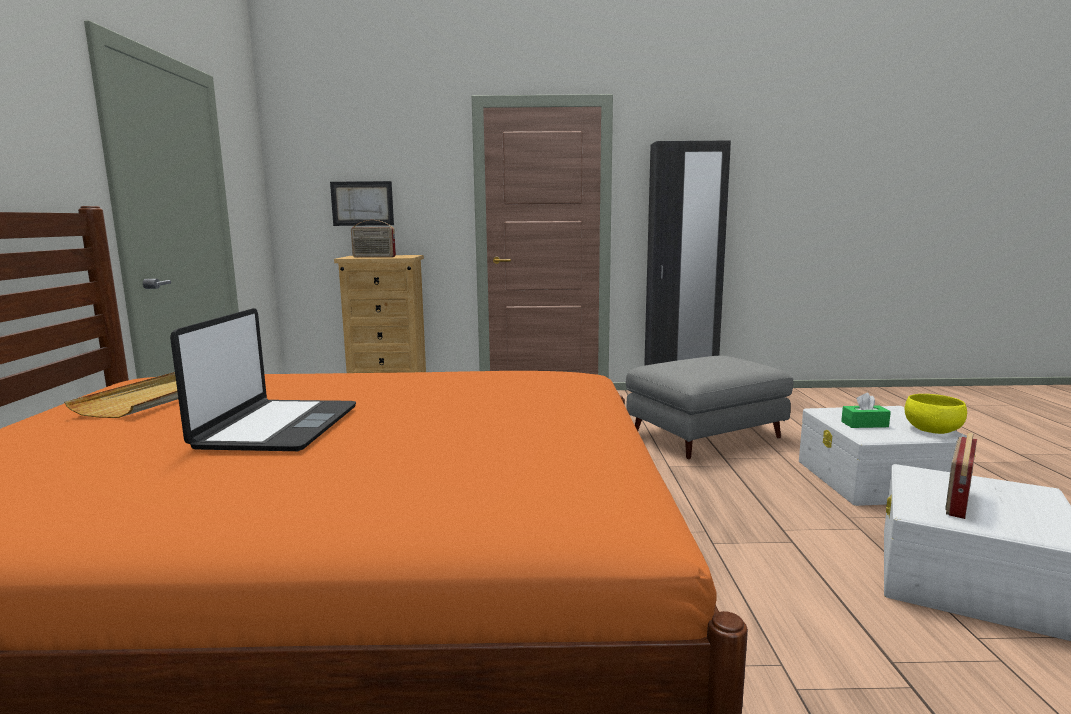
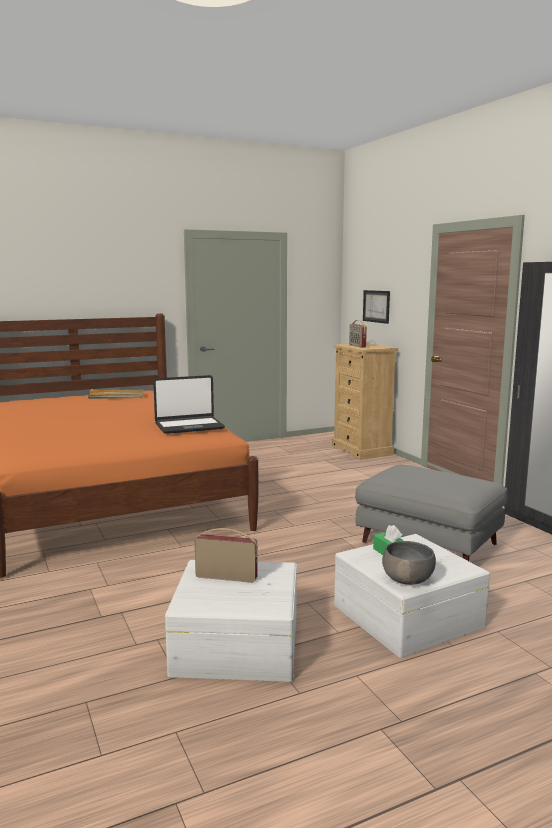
camera: 65 degrees right, 0 degrees up
laptop [170,308,356,451] -> laptop moved to [153,375,225,434]
yellow bowl [904,394,967,434] -> grey bowl [382,541,436,585]

